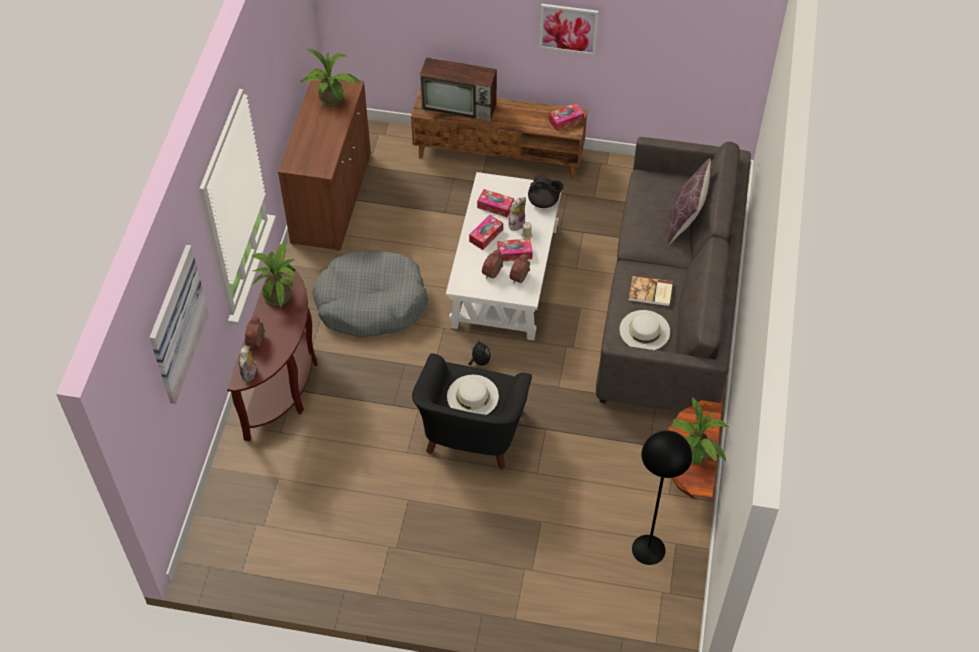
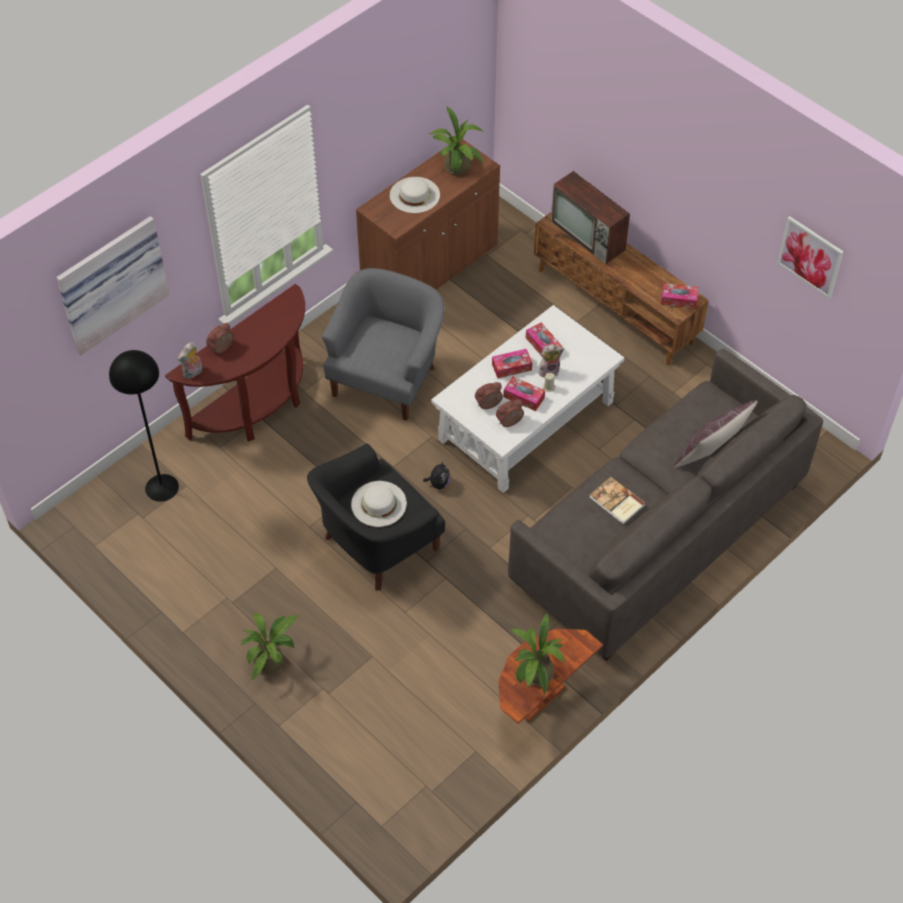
camera: 35 degrees right, 0 degrees up
potted plant [252,242,297,308] -> potted plant moved to [240,613,298,680]
grey dog bed [312,249,428,337] -> grey armchair [322,268,445,421]
black teapot [528,175,563,208] -> none
picture [539,4,599,55] -> picture moved to [777,216,844,298]
white hat [620,310,670,350] -> white hat moved to [390,177,440,213]
black floor lamp [632,431,692,565] -> black floor lamp moved to [109,350,179,502]

